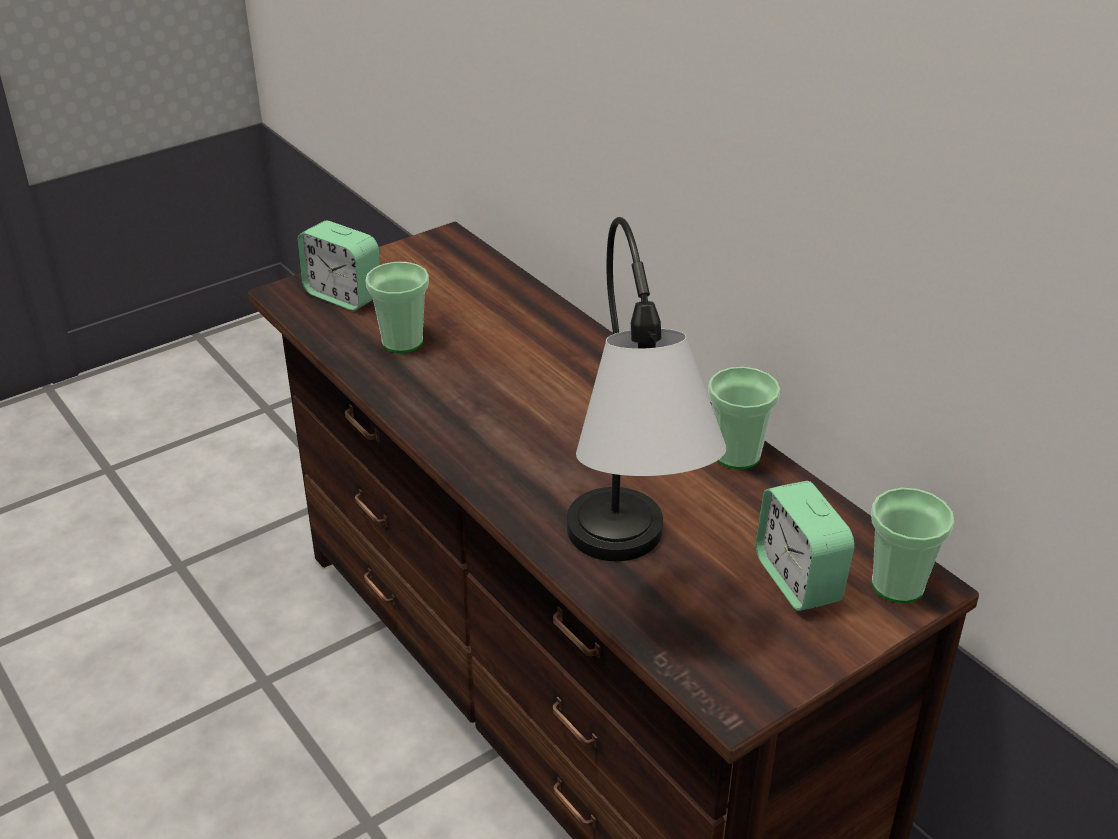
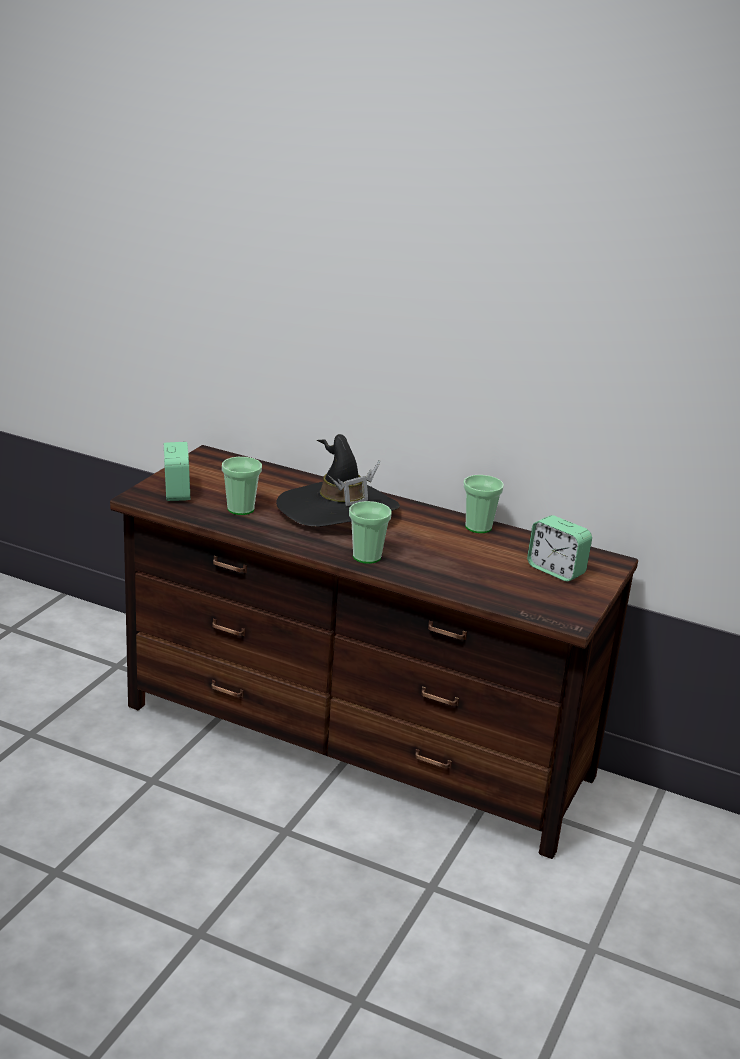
camera: 30 degrees left, 10 degrees down
alarm clock [298,221,380,311] -> alarm clock turned 105 degrees counterclockwise [164,442,190,501]
table lamp [567,217,727,561] -> none
cup [871,488,954,603] -> cup moved to [349,501,392,564]
none -> black hat [276,434,400,527]

